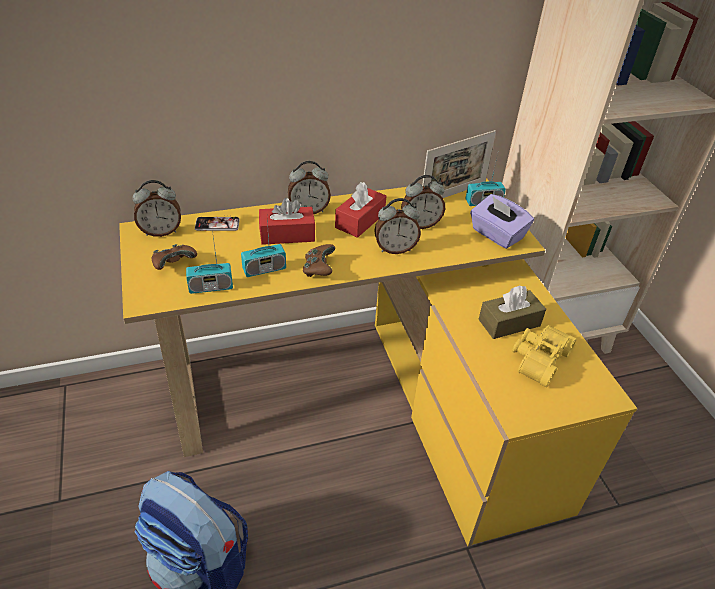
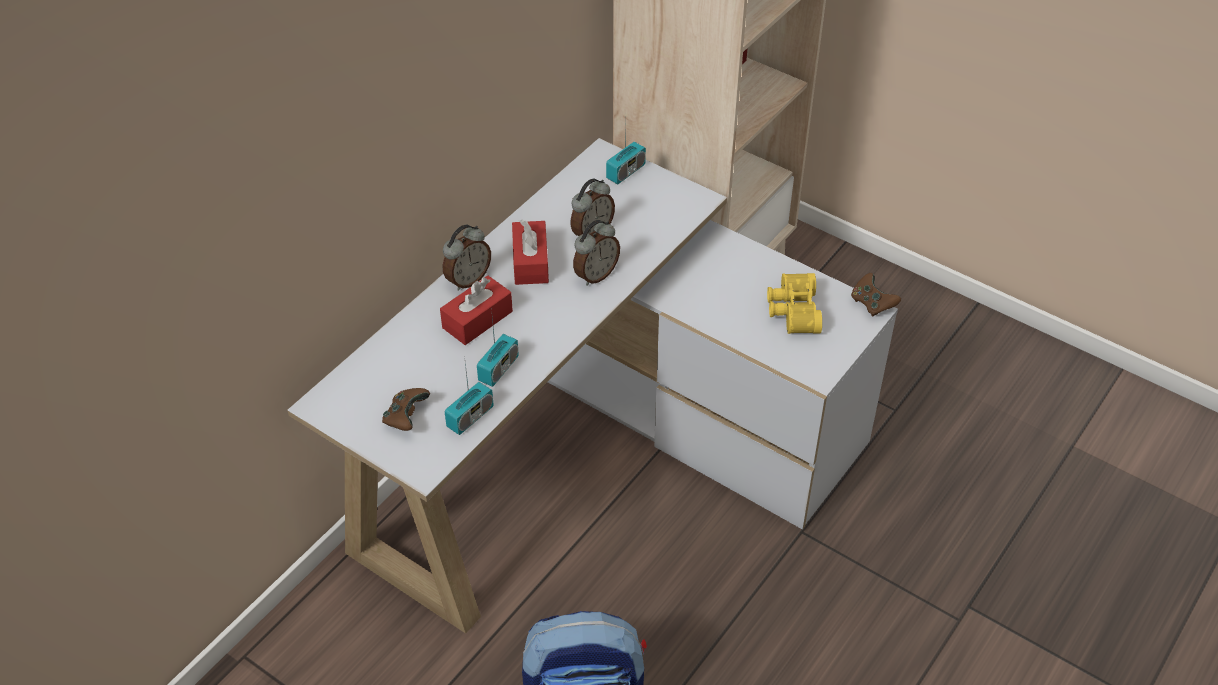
camera: 35 degrees left, 5 degrees up
yellow desk [119,178,637,547] -> white desk [287,138,898,634]
alarm clock [133,180,181,237] -> none
phone [195,216,240,231] -> none
brown game controller [303,244,335,277] -> brown game controller moved to [851,273,901,317]
picture frame [422,130,496,198] -> none
purple tissue box [470,194,534,249] -> none
brown tissue box [478,286,546,339] -> none

